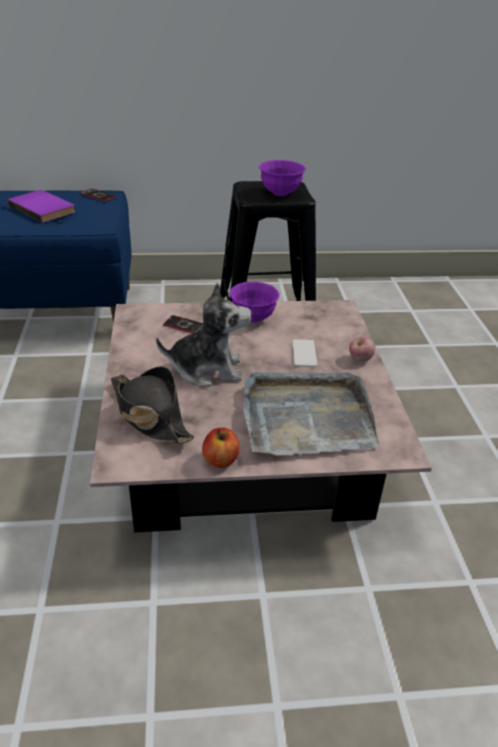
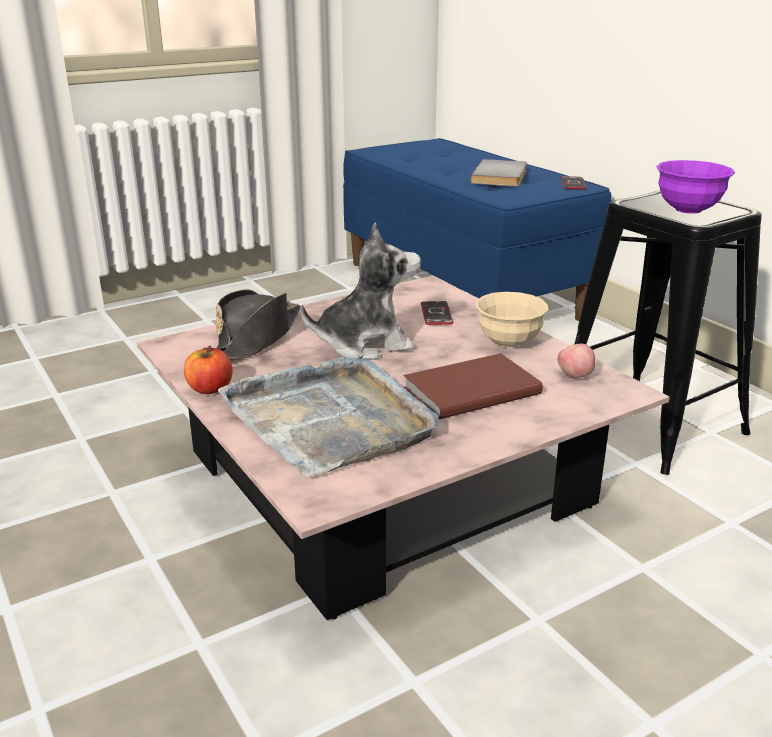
camera: 65 degrees right, 10 degrees down
purple book [7,190,75,223] -> grey book [471,159,527,186]
plush toy [156,282,252,387] -> plush toy turned 75 degrees counterclockwise [301,223,421,360]
purple bowl [229,281,280,322] -> beige bowl [476,292,549,348]
phone [292,339,317,367] -> brown book [403,353,543,419]
apple [349,337,375,361] -> apple moved to [557,344,595,378]

